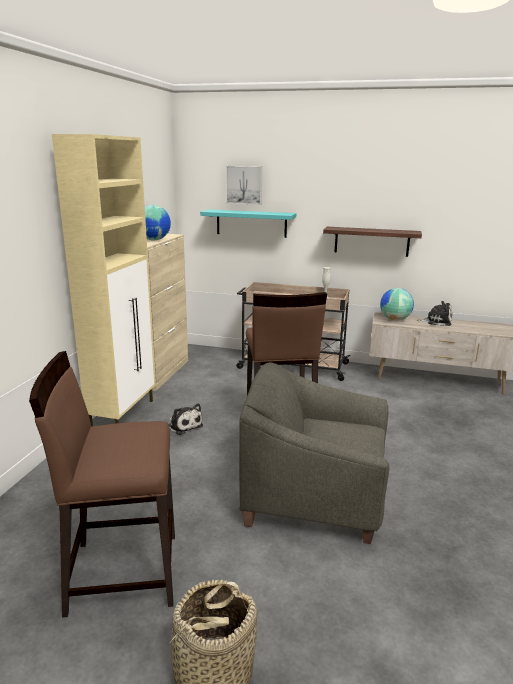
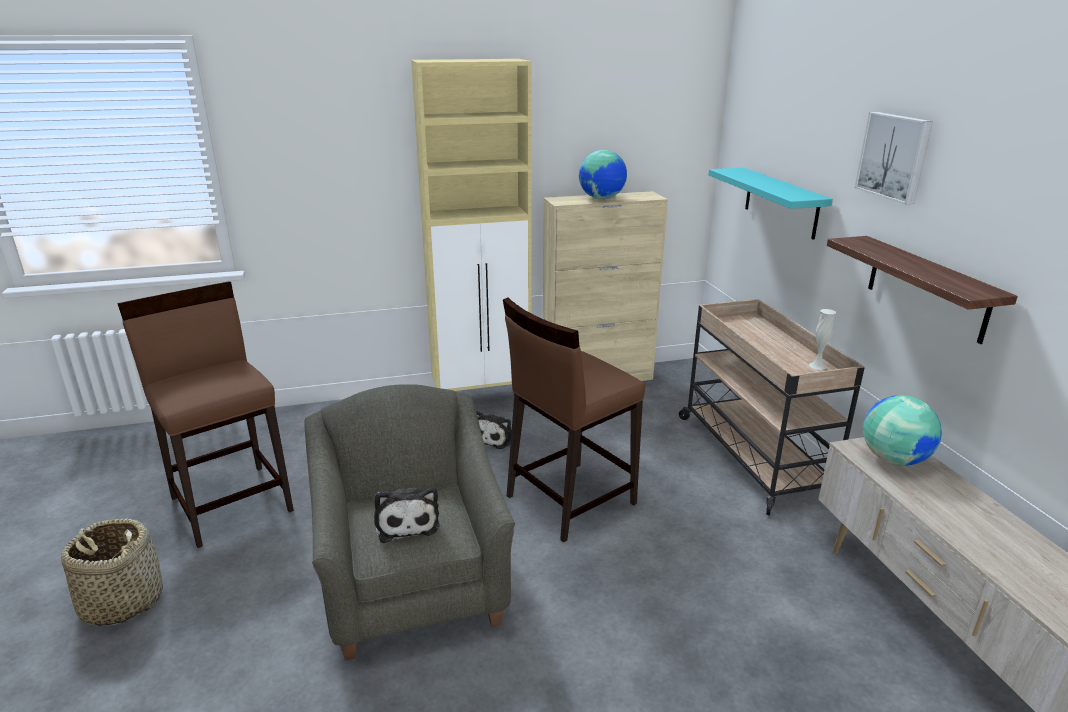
camera: 60 degrees right, 5 degrees up
picture [226,166,262,205] -> picture moved to [855,112,933,204]
plush toy [417,301,452,326] -> plush toy moved to [374,487,440,543]

